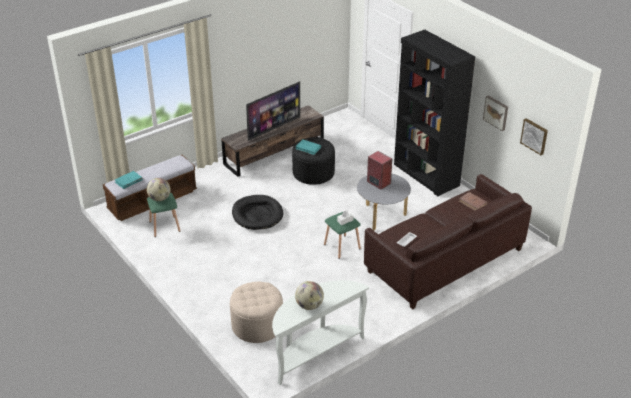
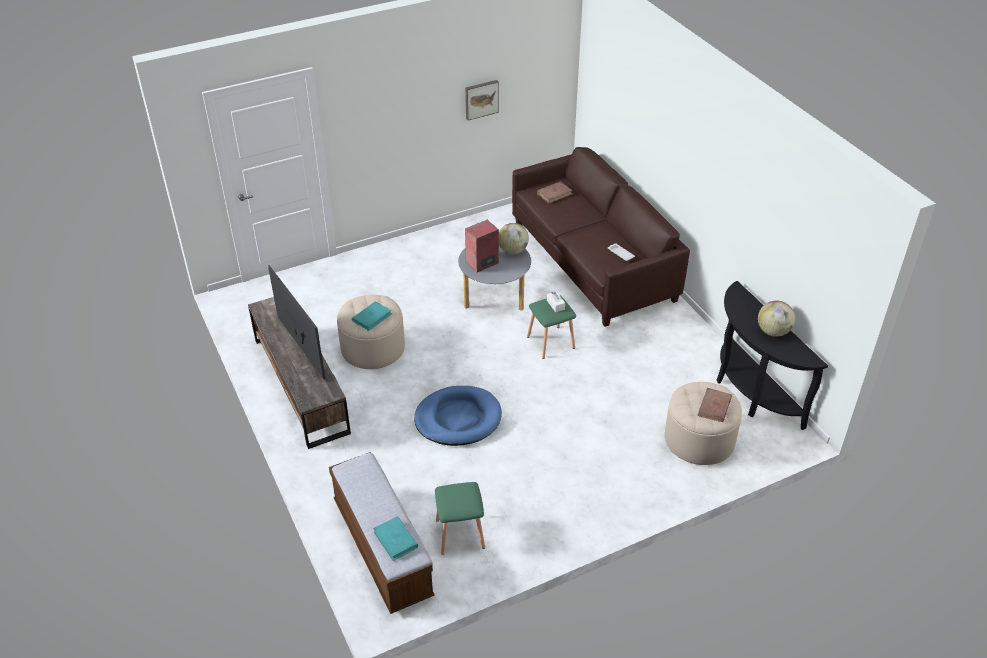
camera: 80 degrees left, 5 degrees up
globe [147,178,170,201] -> globe moved to [499,223,529,254]
black dog bed [232,195,284,230] -> blue dog bed [414,386,502,446]
white console table [272,280,369,385] -> black console table [717,281,828,430]
black ottoman [292,137,335,185] -> beige ottoman [337,295,405,369]
black bookcase [394,30,475,196] -> none
picture [520,118,548,155] -> none
none -> brown book [697,388,732,422]

